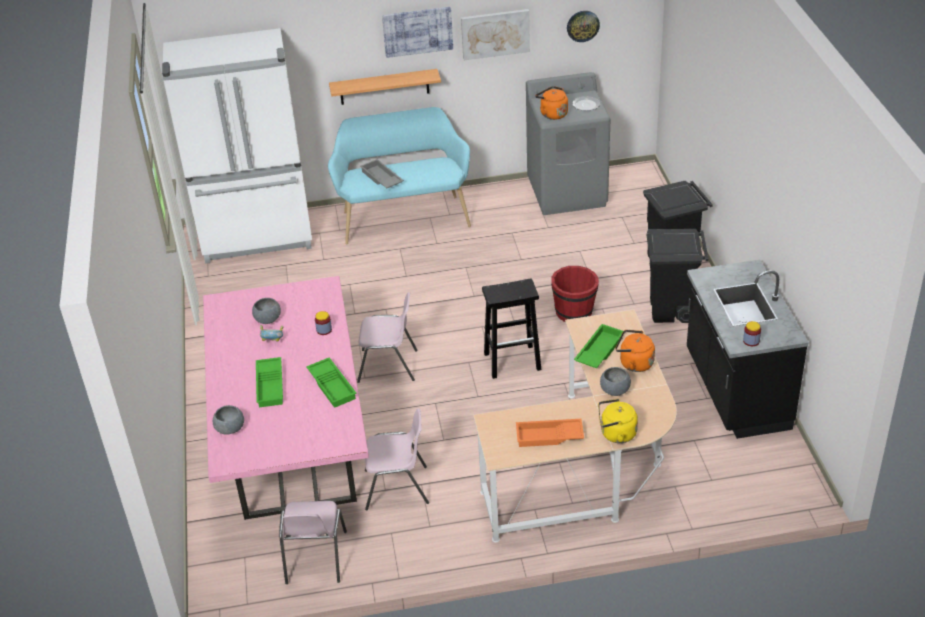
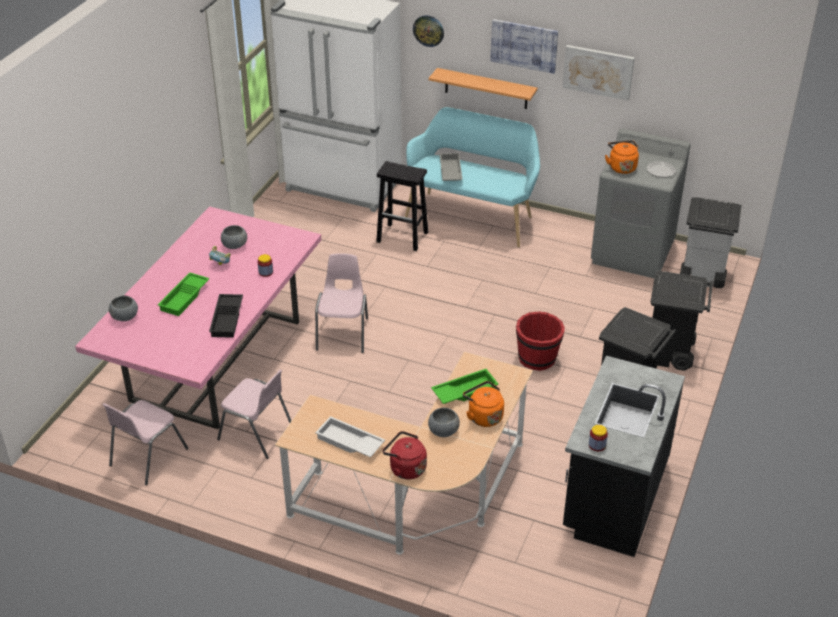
camera: 30 degrees right, 0 degrees up
green tray [306,357,357,408] -> black tray [209,294,243,338]
pink chair [357,292,418,383] -> pink chair turned 120 degrees counterclockwise [315,253,368,353]
black stool [482,278,541,379] -> black stool moved to [376,161,428,251]
orange tray [516,419,584,447] -> white tray [315,416,385,457]
wall clock [567,11,600,42] -> wall clock moved to [413,15,444,47]
yellow kettle [598,399,638,443] -> red kettle [383,431,427,480]
none -> grey trash can [680,197,742,288]

